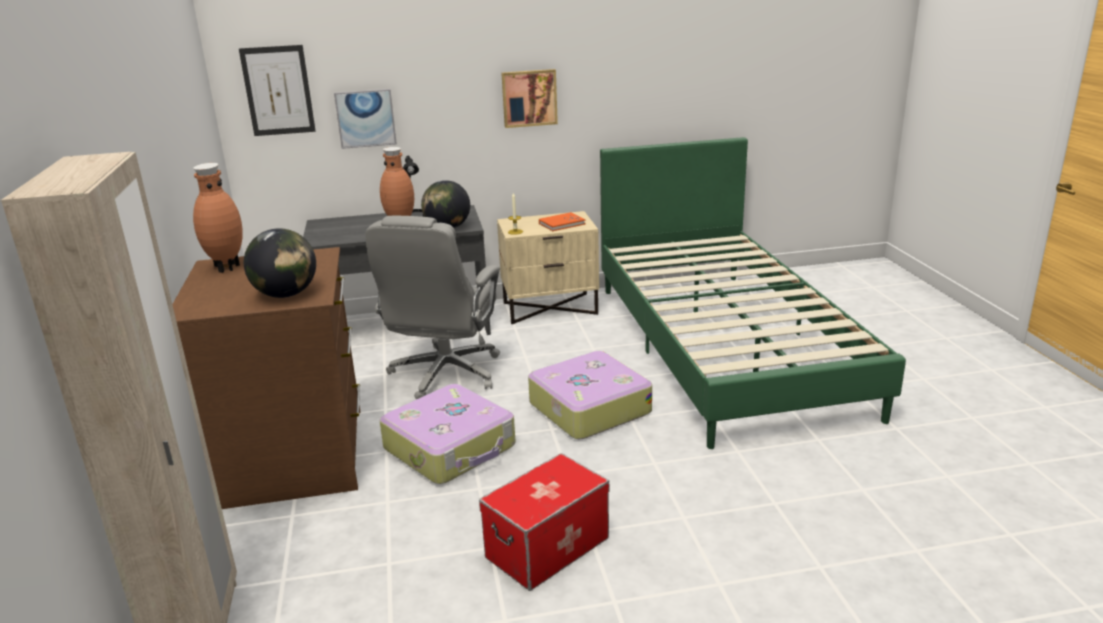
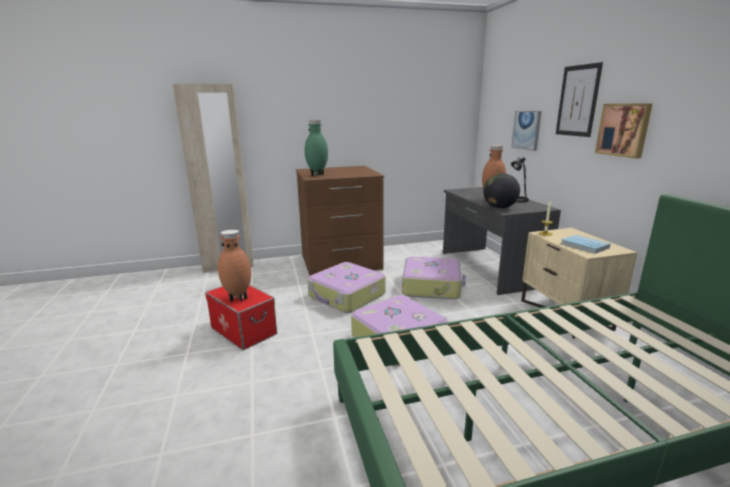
camera: 85 degrees right, 5 degrees down
brown vase [193,163,243,273] -> brown vase moved to [218,230,251,302]
picture [239,45,316,136] -> picture moved to [556,62,603,137]
globe [244,228,316,298] -> green vase [305,120,328,176]
grey office chair [365,216,500,400] -> suitcase [402,256,466,299]
orange book [539,212,586,231] -> blue book [561,235,611,254]

